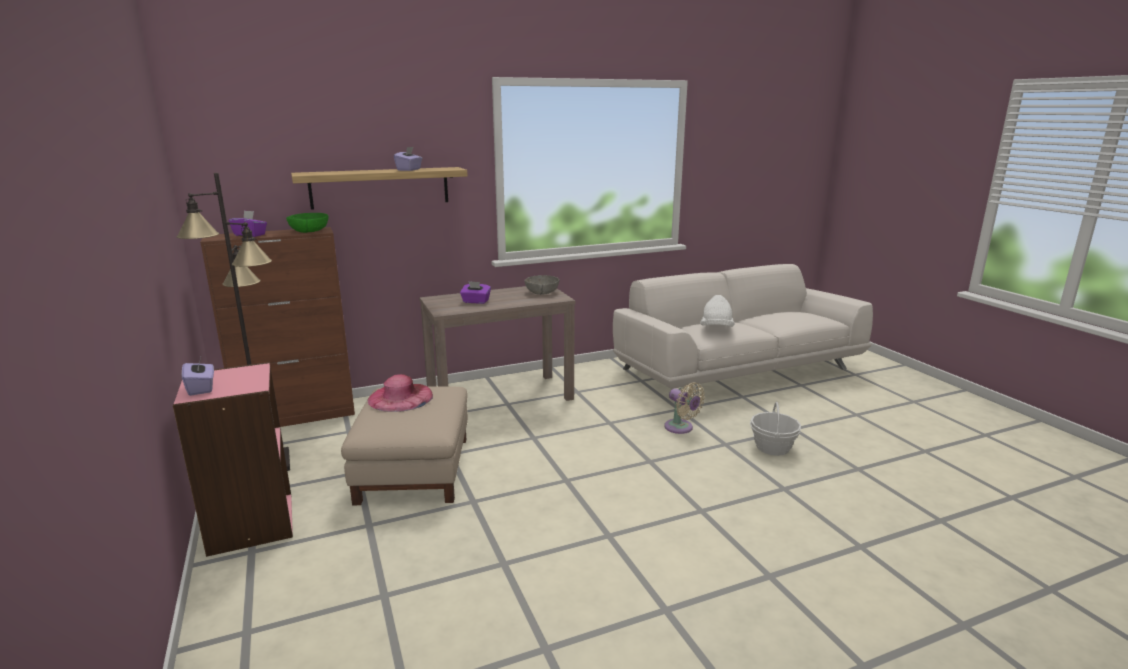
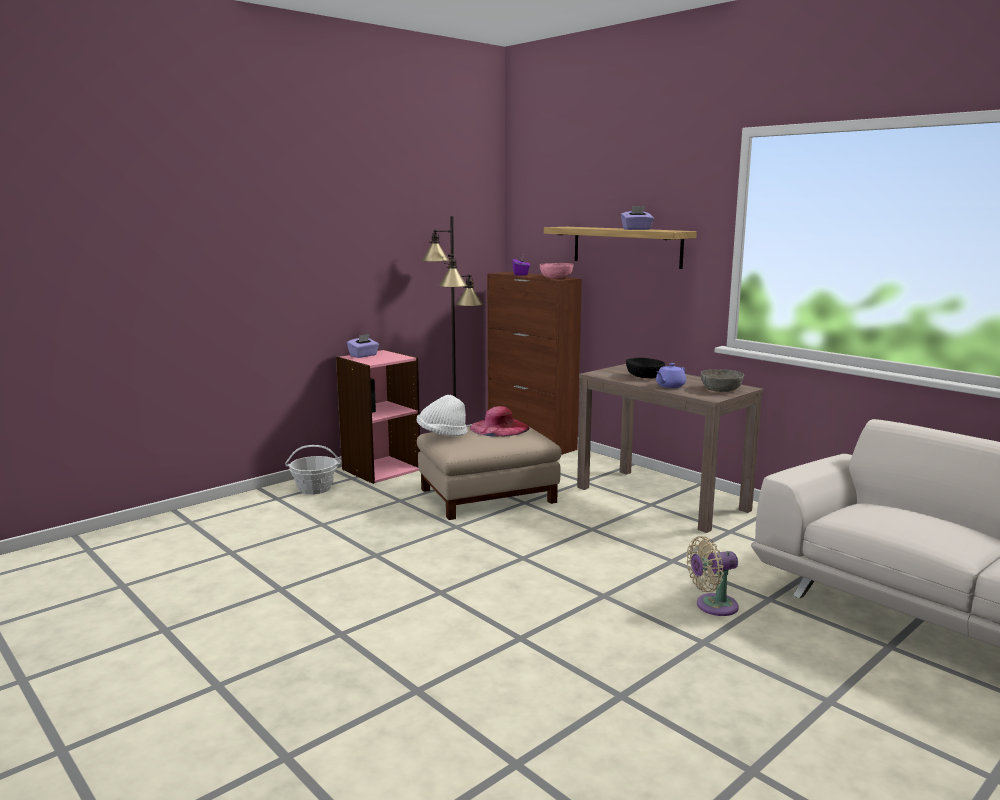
camera: 70 degrees right, 5 degrees down
green bowl [286,213,329,233] -> pink bowl [540,263,574,278]
purple tissue box [460,281,491,304] -> black bowl [626,358,665,378]
beige fan [664,382,705,434] -> beige fan turned 45 degrees clockwise [686,536,739,616]
white hat [700,295,735,327] -> white hat moved to [417,395,468,436]
basket [750,401,801,456] -> basket moved to [285,445,341,494]
none -> purple teapot [656,363,686,388]

